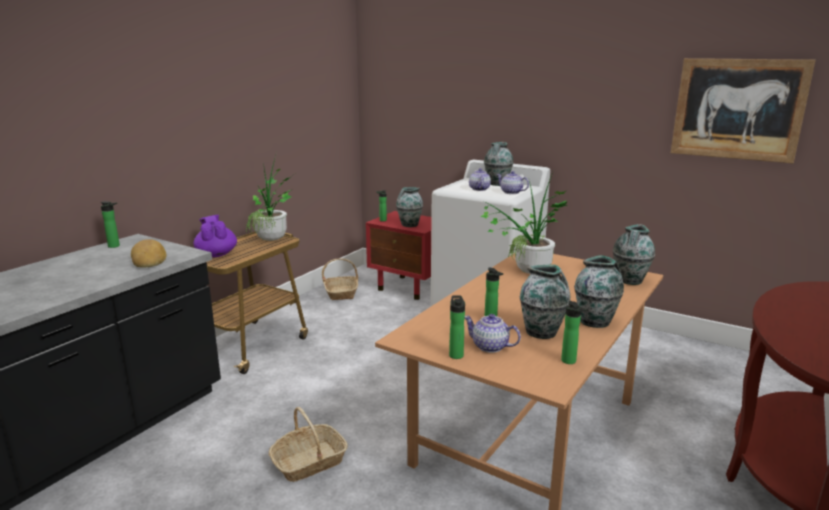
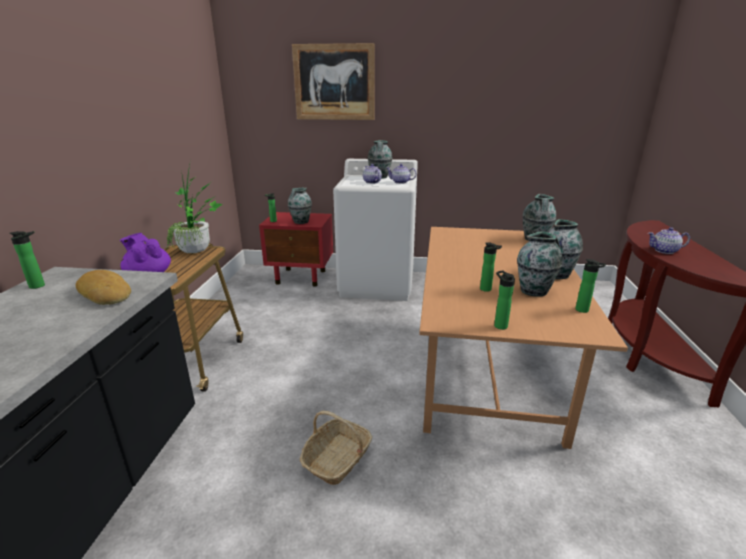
camera: 25 degrees left, 5 degrees up
basket [322,258,358,300] -> none
teapot [465,314,521,353] -> teapot moved to [648,227,690,254]
potted plant [480,172,567,274] -> none
picture [671,58,816,164] -> picture moved to [292,43,375,120]

